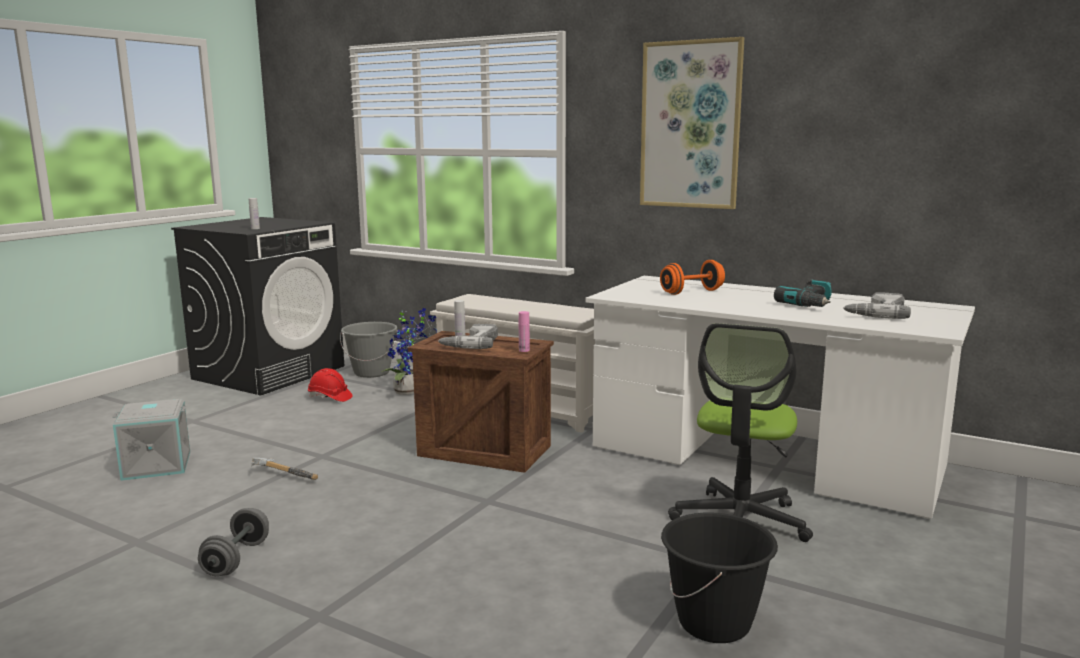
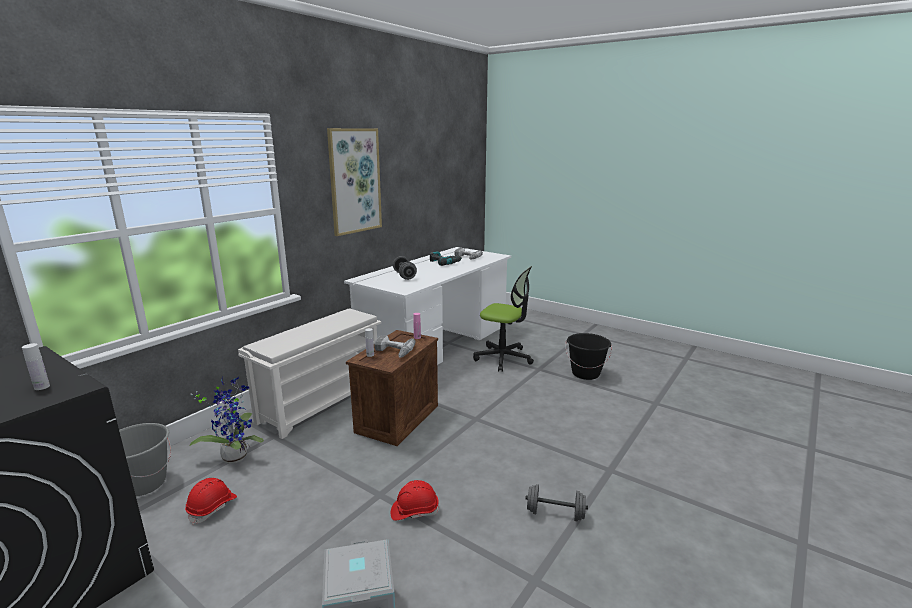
camera: 85 degrees left, 5 degrees up
hammer [251,458,318,480] -> red hard hat [391,480,439,521]
orange dumbbell [660,260,725,295] -> grey dumbbell [393,256,417,280]

